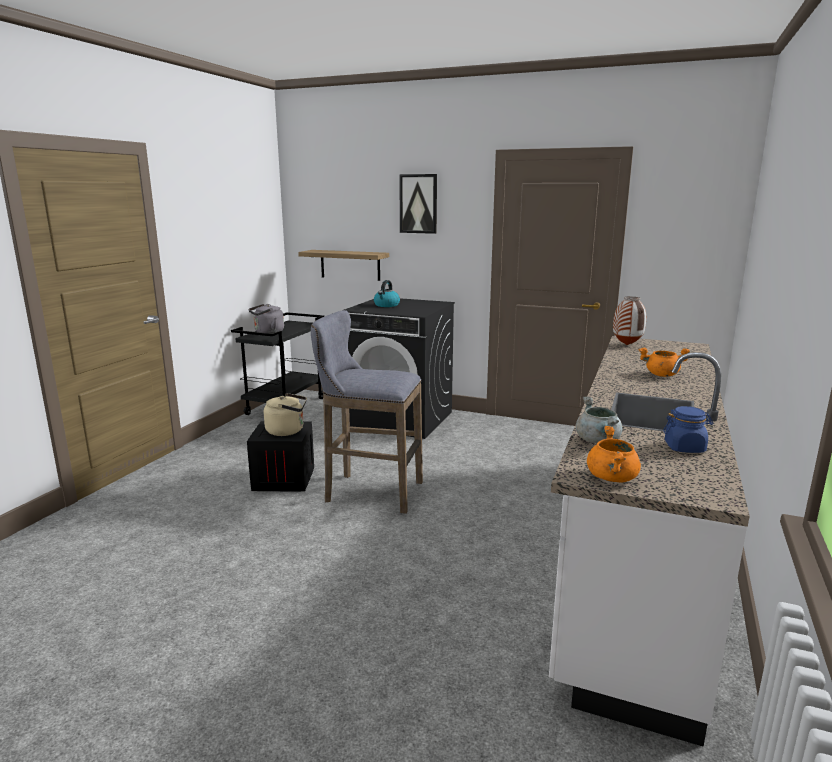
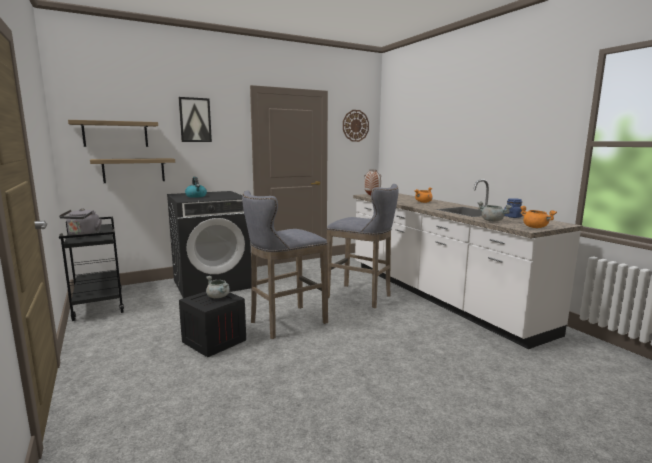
camera: 50 degrees left, 5 degrees down
beige kettle [264,393,307,436] -> grey cooking pot [206,276,230,298]
none -> shelf [68,120,158,147]
none -> grey stool [327,184,399,308]
none -> wall clock [343,110,369,142]

